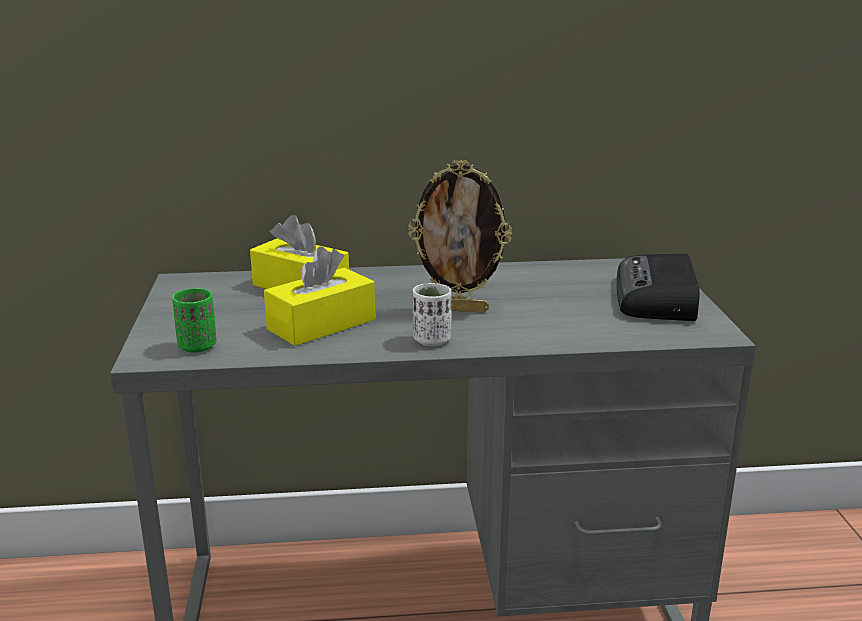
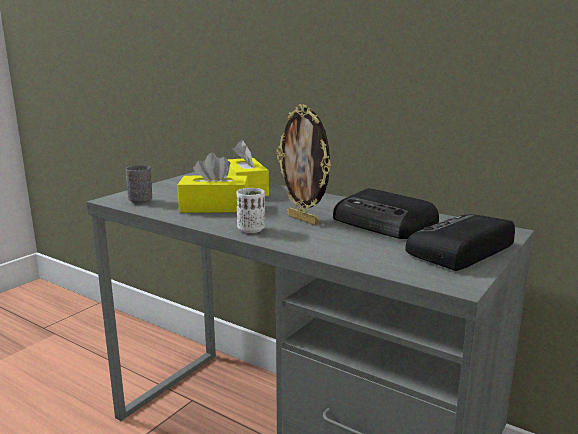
camera: 40 degrees right, 5 degrees down
green cup [172,288,216,353] -> grey cup [126,165,152,204]
none -> radio [333,188,439,239]

